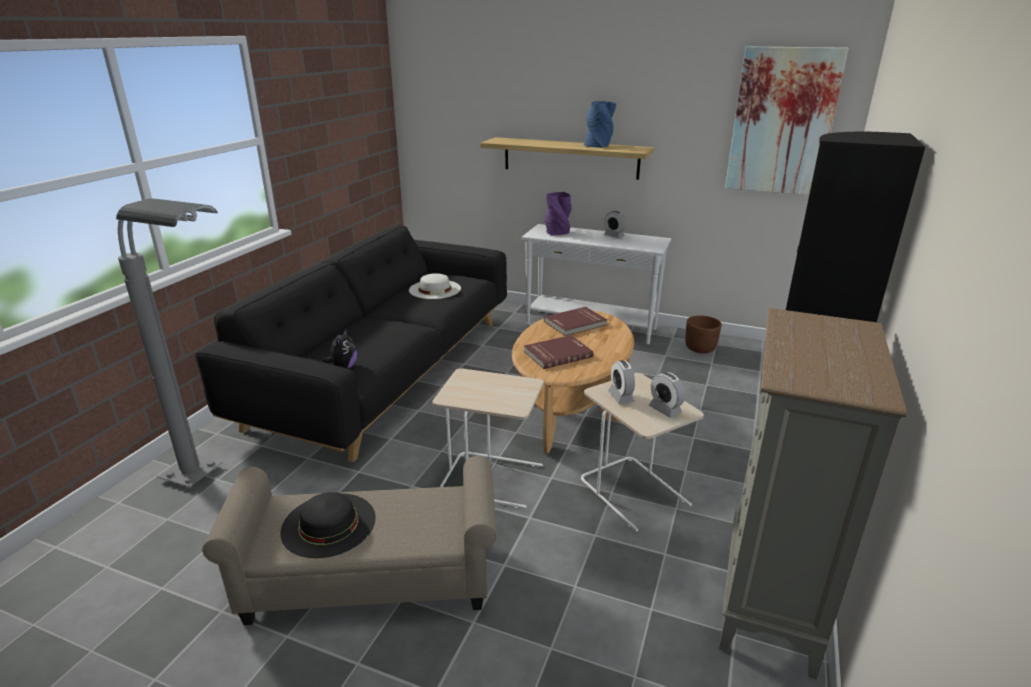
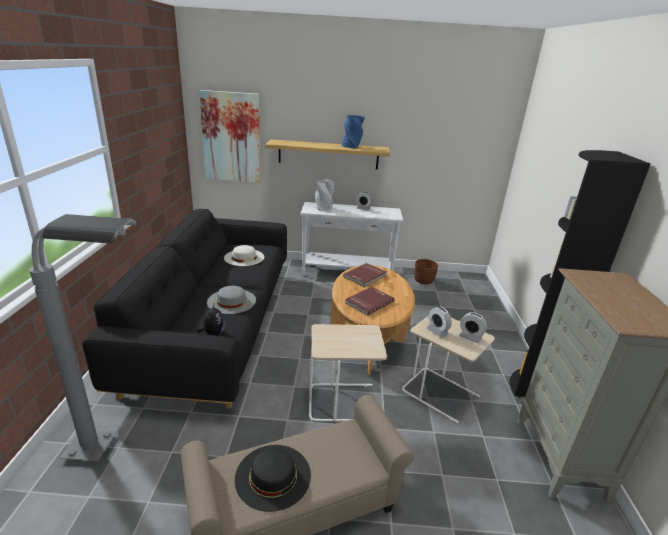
camera: 20 degrees left, 0 degrees up
purple vase [545,192,571,236] -> grey vase [315,179,334,211]
picture [725,47,849,195] -> picture moved to [199,90,261,183]
none -> grey hat [207,286,256,314]

